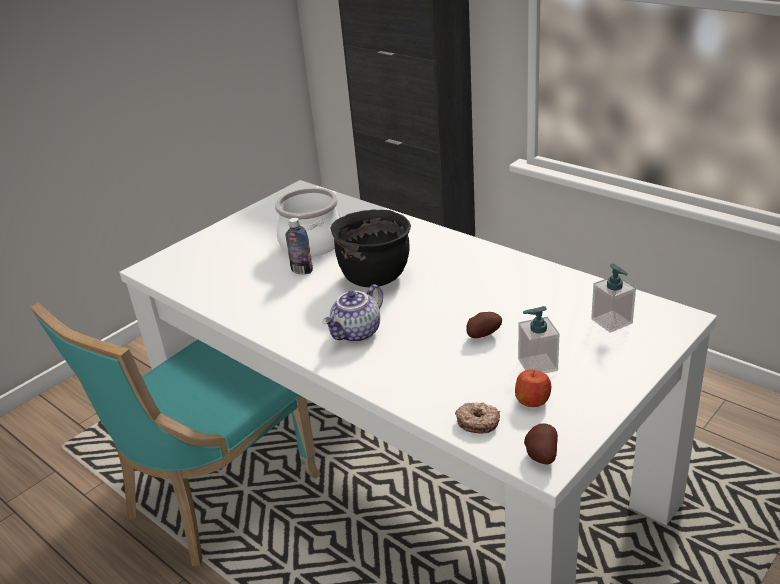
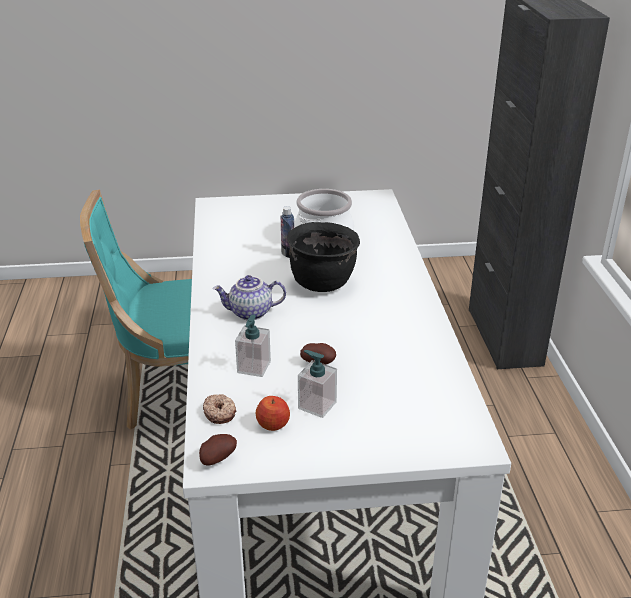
camera: 40 degrees right, 0 degrees up
soap dispenser [591,264,636,333] -> soap dispenser moved to [235,314,271,377]

